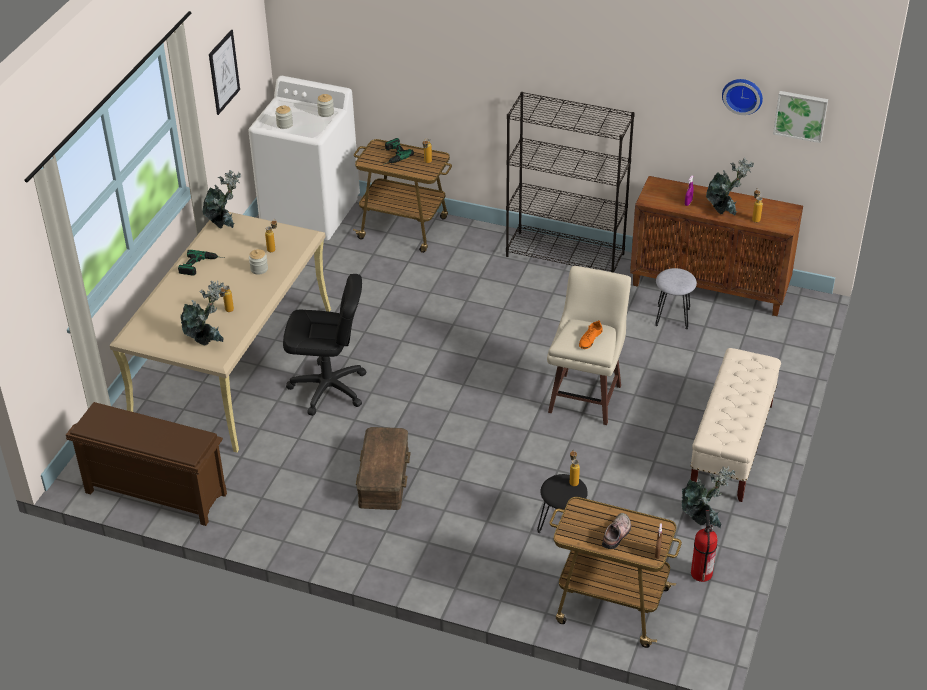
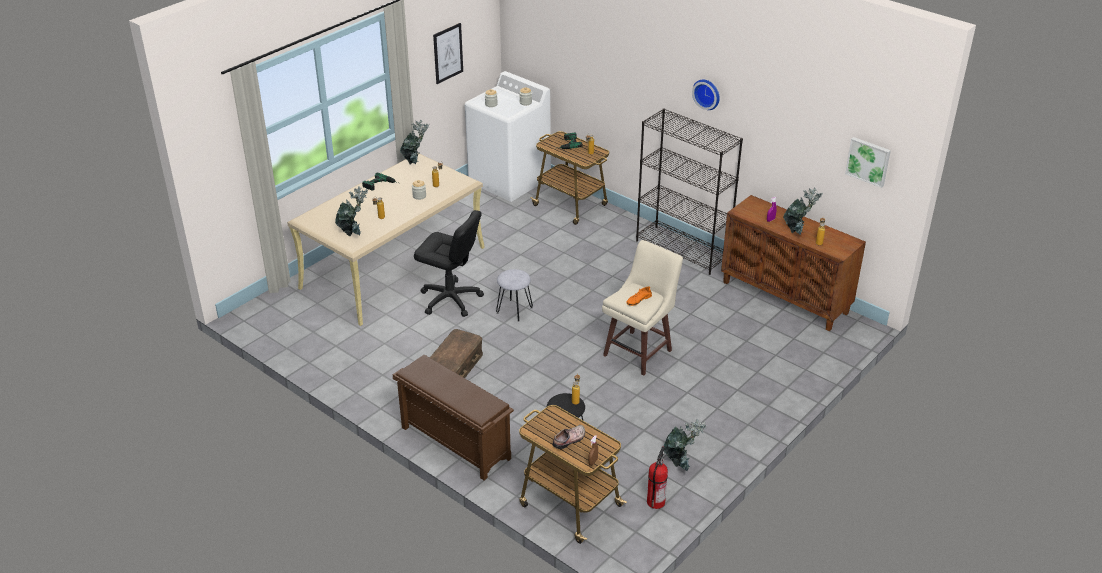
camera: 20 degrees right, 5 degrees down
brown shoe rack [66,402,227,526] -> brown shoe rack moved to [393,355,514,480]
grey stool [655,268,697,329] -> grey stool moved to [496,269,533,322]
beige bench [690,348,781,502] -> none
wall clock [722,79,763,115] -> wall clock moved to [692,80,720,110]

